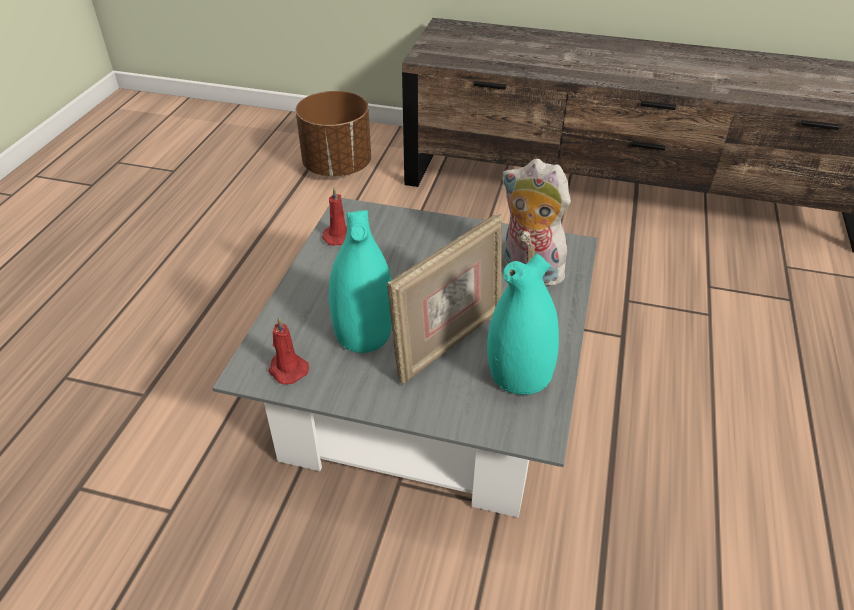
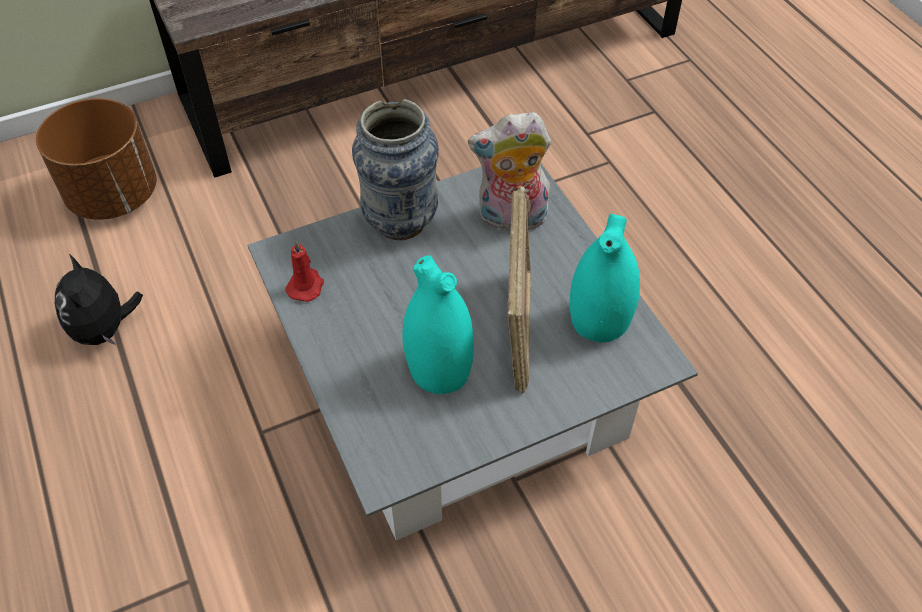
camera: 40 degrees left, 10 degrees up
red candle [268,317,309,384] -> none
none -> plush toy [55,254,143,346]
none -> vase [352,99,439,240]

